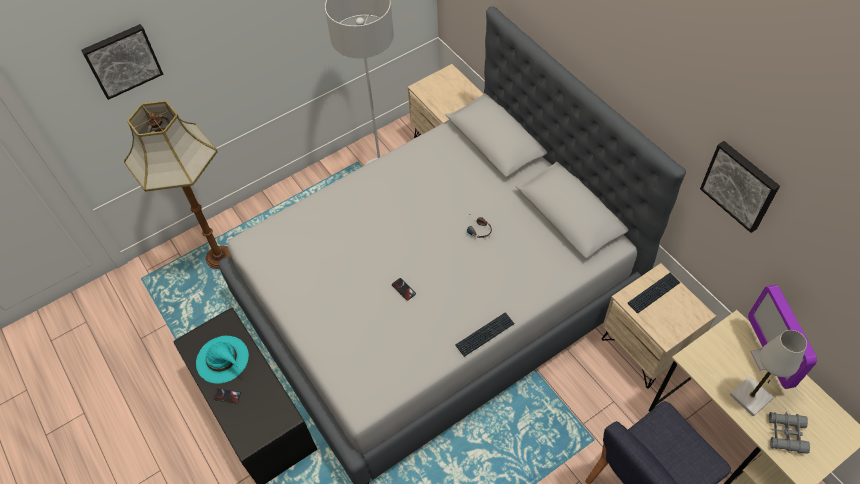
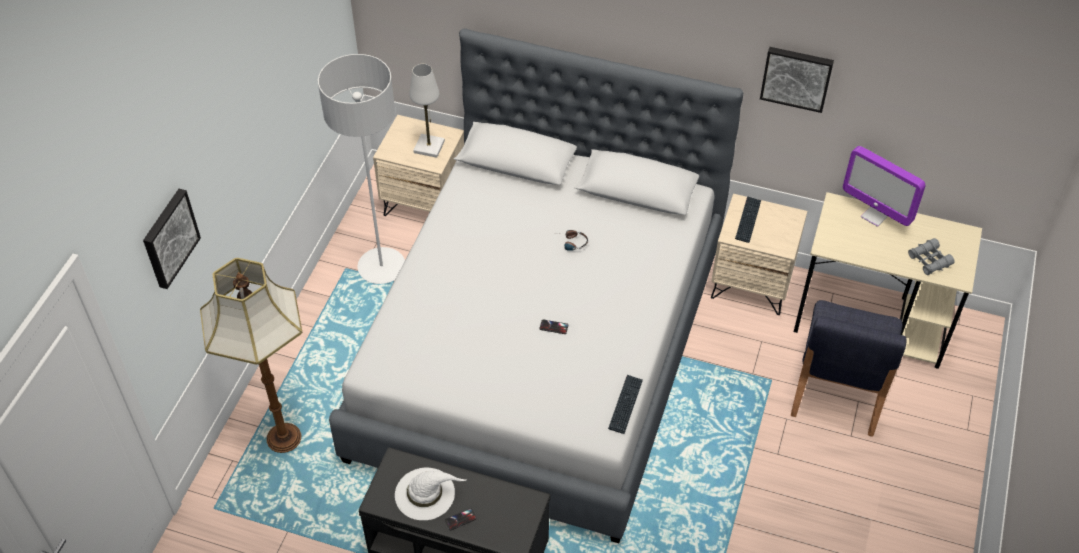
camera: 40 degrees left, 5 degrees down
turquoise hat [196,336,249,384] -> white hat [395,468,466,520]
keyboard [456,312,515,357] -> keyboard moved to [608,375,643,434]
white table lamp [730,330,807,416] -> white table lamp moved to [409,64,445,158]

